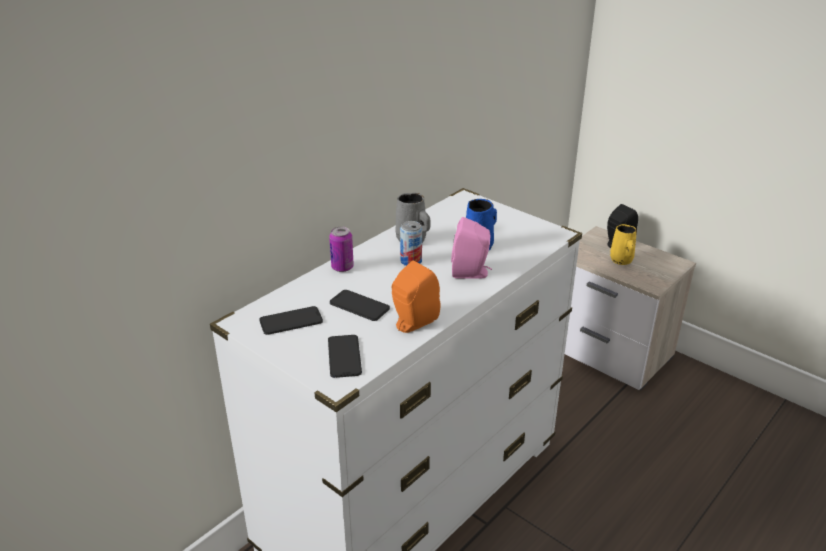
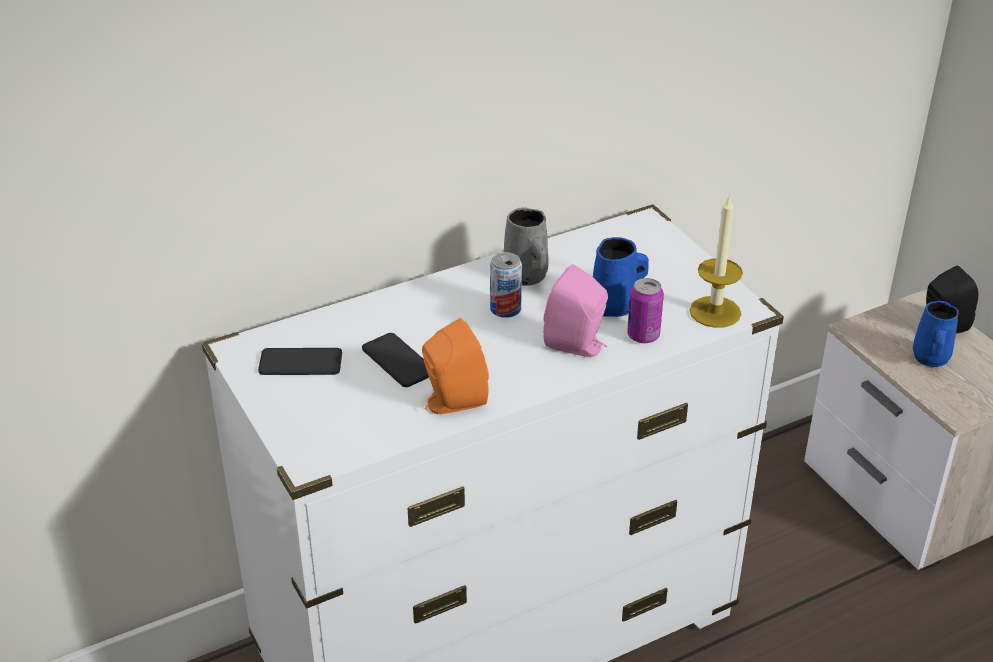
camera: 20 degrees right, 5 degrees up
phone [328,335,362,378] -> none
can [329,227,354,272] -> can moved to [627,278,664,343]
yellow mug [610,224,637,265] -> blue mug [913,301,959,367]
none -> candle [690,194,743,328]

